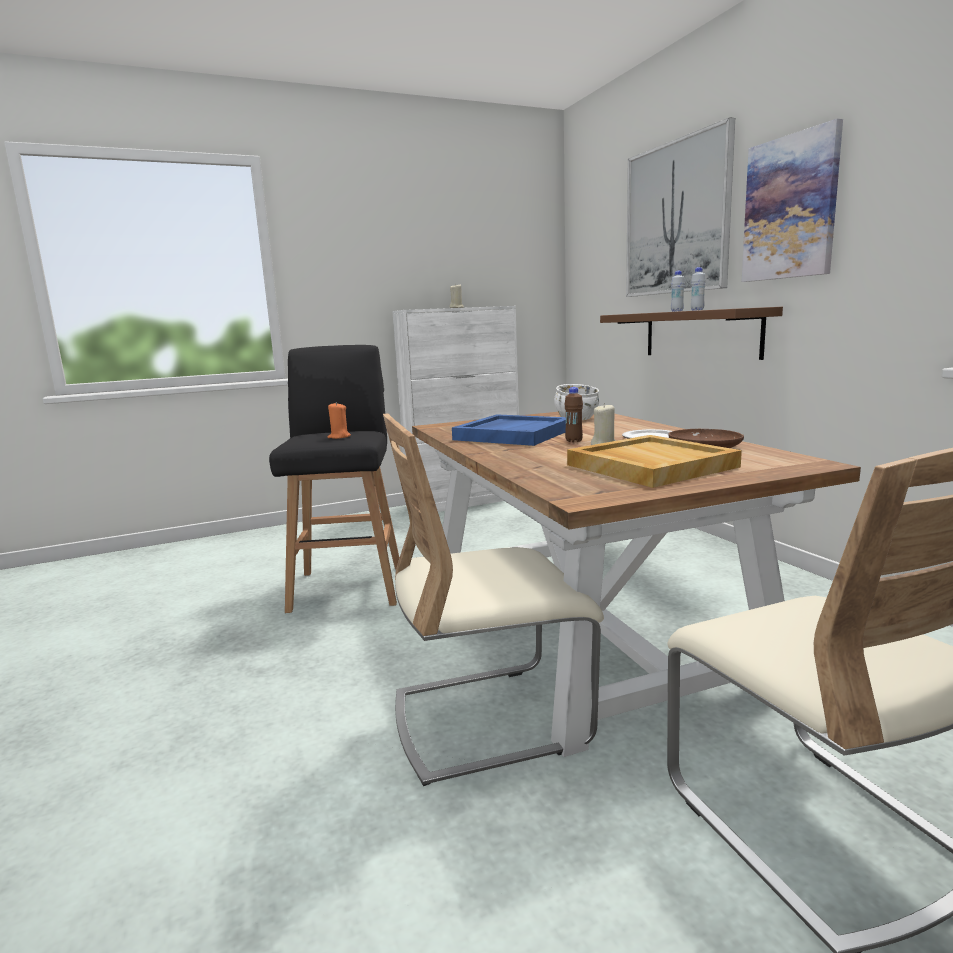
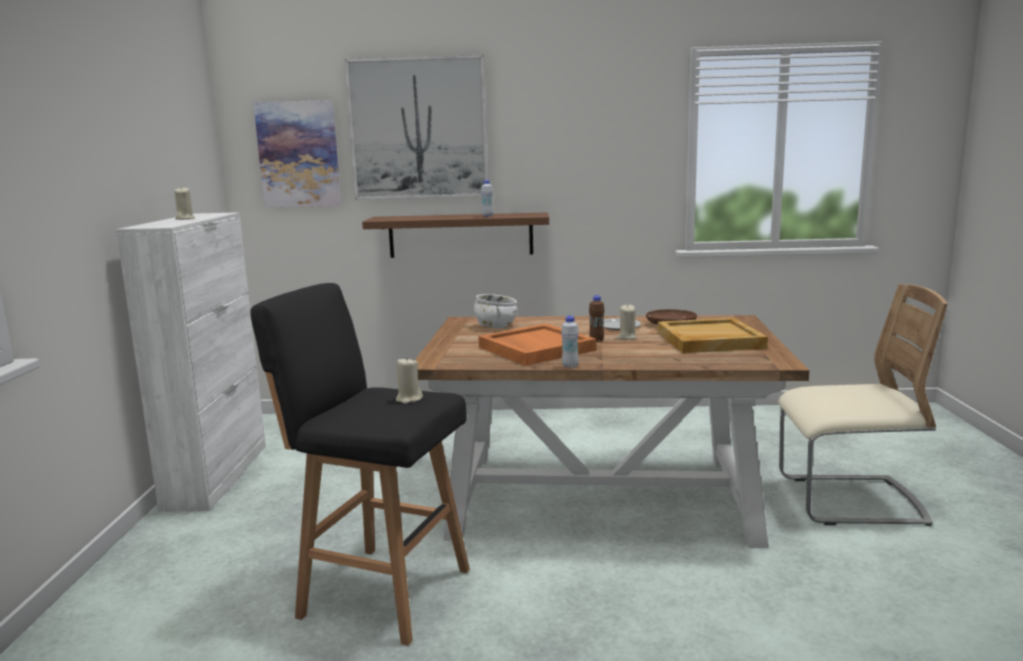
camera: 65 degrees left, 0 degrees up
orange candle [328,402,351,439] -> beige candle [396,357,423,404]
beige chair [383,414,604,786] -> none
blue tray [452,414,566,446] -> orange tray [478,324,597,366]
white bottle [671,271,685,311] -> white bottle moved to [561,316,579,368]
picture [742,119,843,282] -> picture moved to [254,100,341,208]

